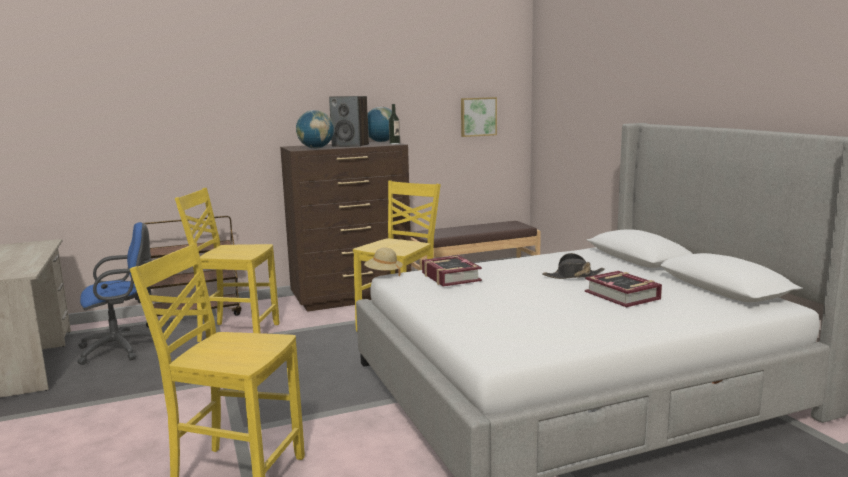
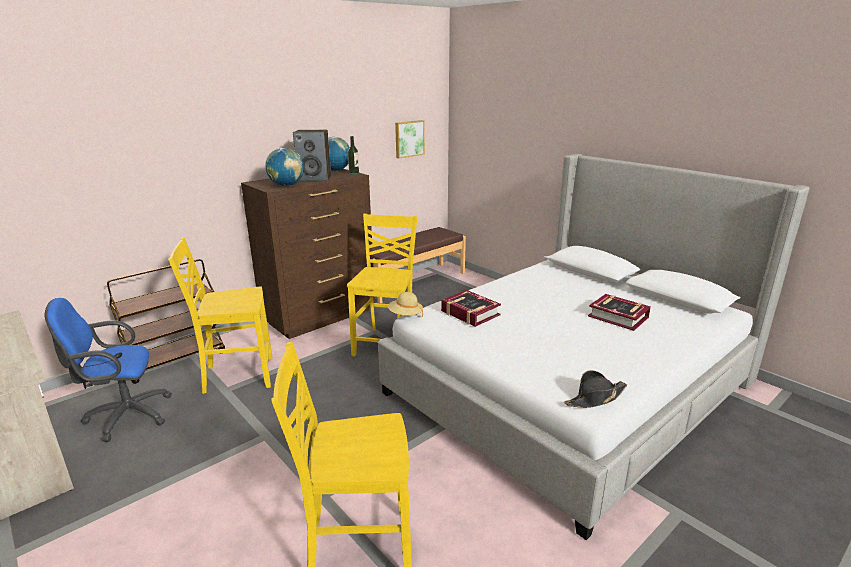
camera: 20 degrees left, 10 degrees up
blue office chair [77,222,152,365] -> blue office chair turned 150 degrees counterclockwise [44,298,172,442]
black hat [542,253,605,279] -> black hat moved to [564,370,627,408]

